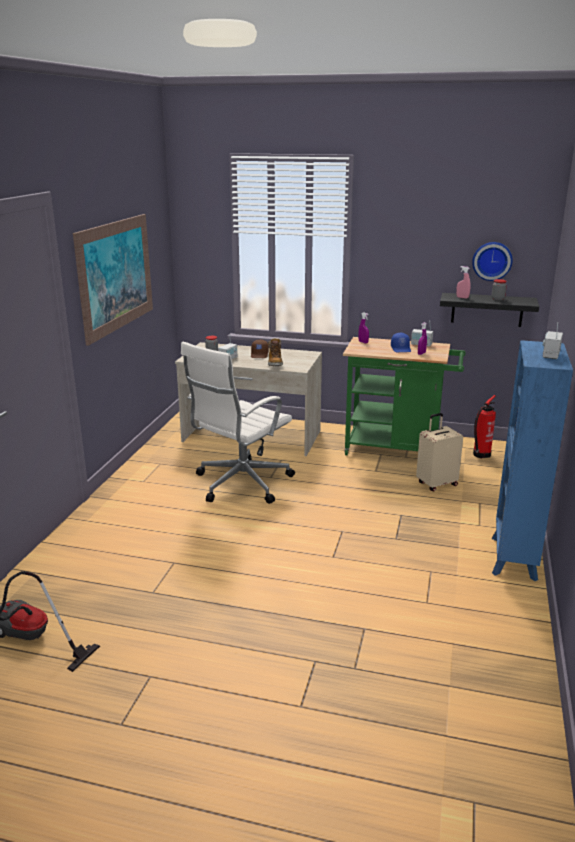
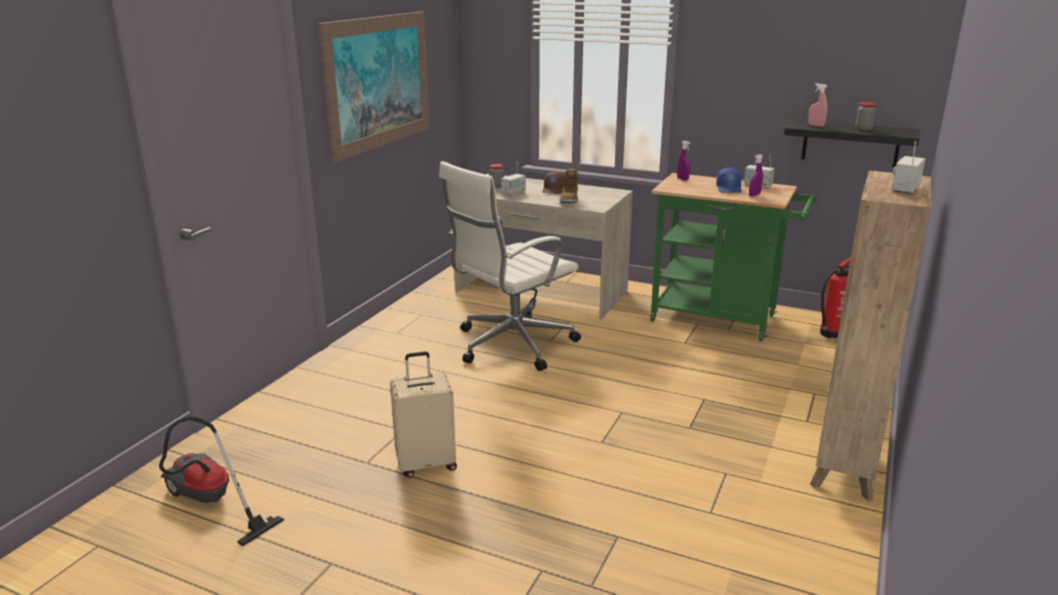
camera: 10 degrees right, 0 degrees up
beige suitcase [416,413,463,492] -> beige suitcase moved to [390,351,457,478]
wall clock [472,242,513,281] -> none
blue bookcase [492,340,573,581] -> brown bookcase [810,171,931,501]

